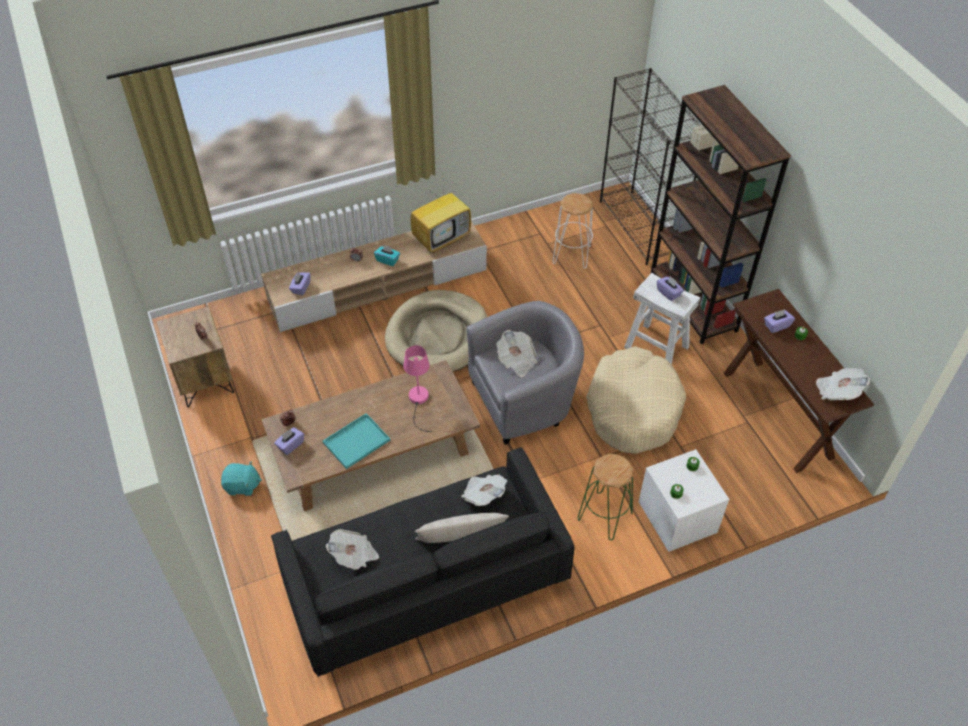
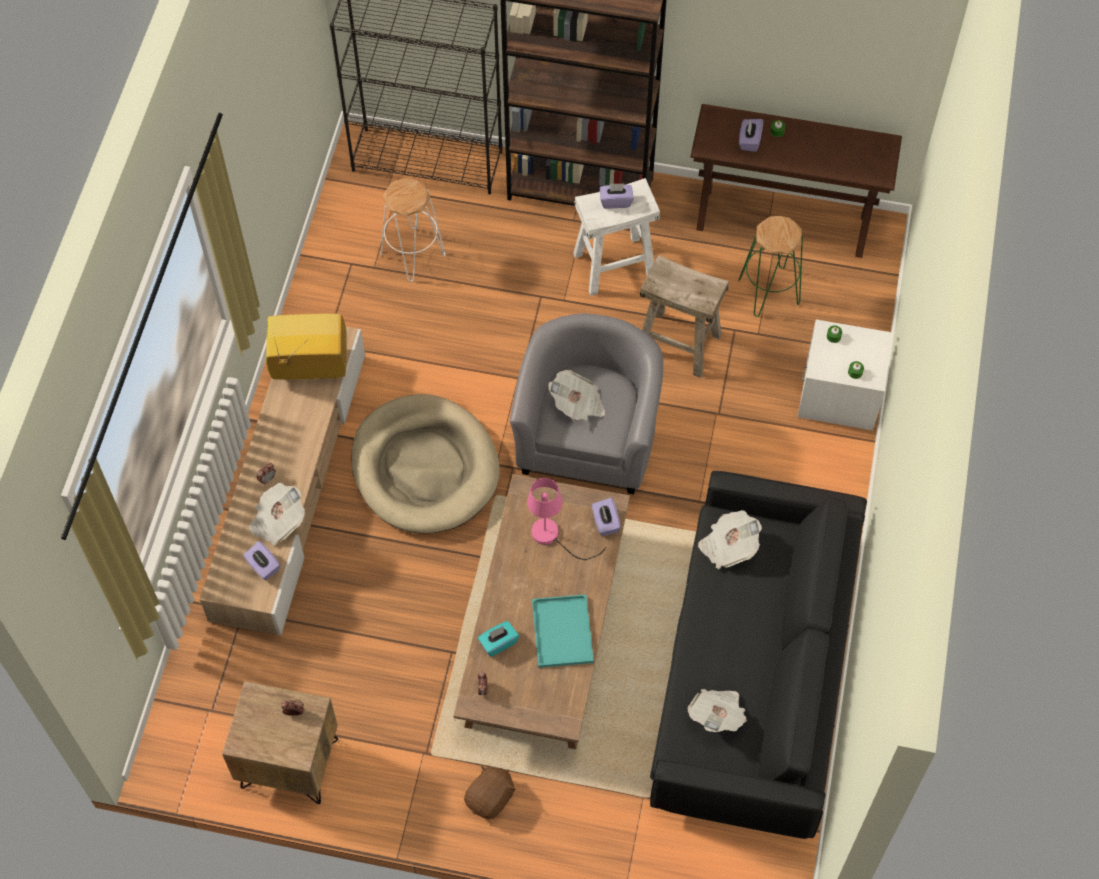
camera: 55 degrees left, 10 degrees up
turquoise plush toy [221,461,262,496] -> brown plush toy [464,765,516,819]
purple tissue box [274,427,304,455] -> purple tissue box moved to [592,498,621,536]
turquoise tissue box [374,245,400,266] -> turquoise tissue box moved to [478,621,519,657]
television [411,185,471,253] -> television turned 90 degrees counterclockwise [266,313,347,380]
beige pillow [415,513,509,543] -> none
green stool [578,454,634,540] -> green stool moved to [738,216,803,317]
beige dog bed [586,346,686,454] -> beige stool [640,255,729,378]
newspaper [816,368,870,400] -> newspaper moved to [249,483,305,546]

